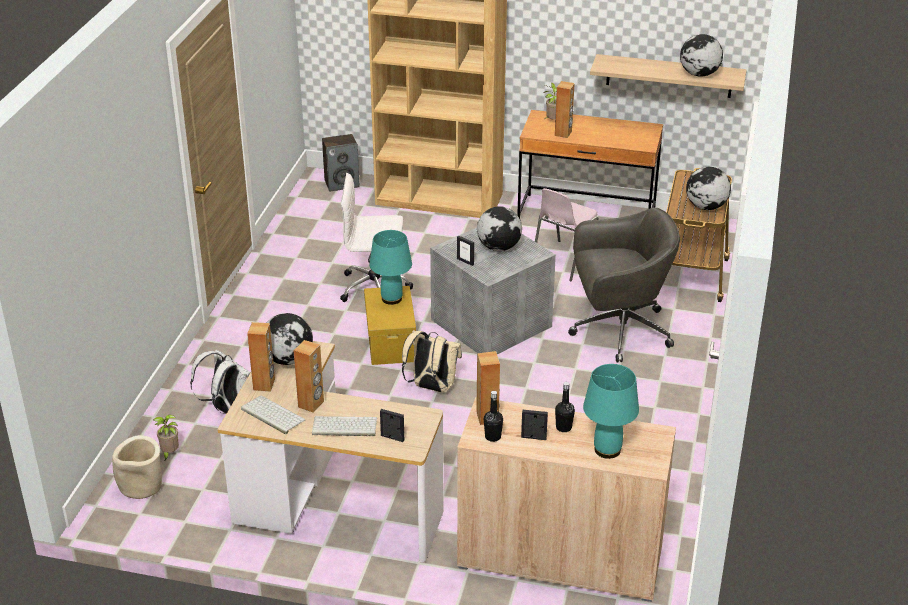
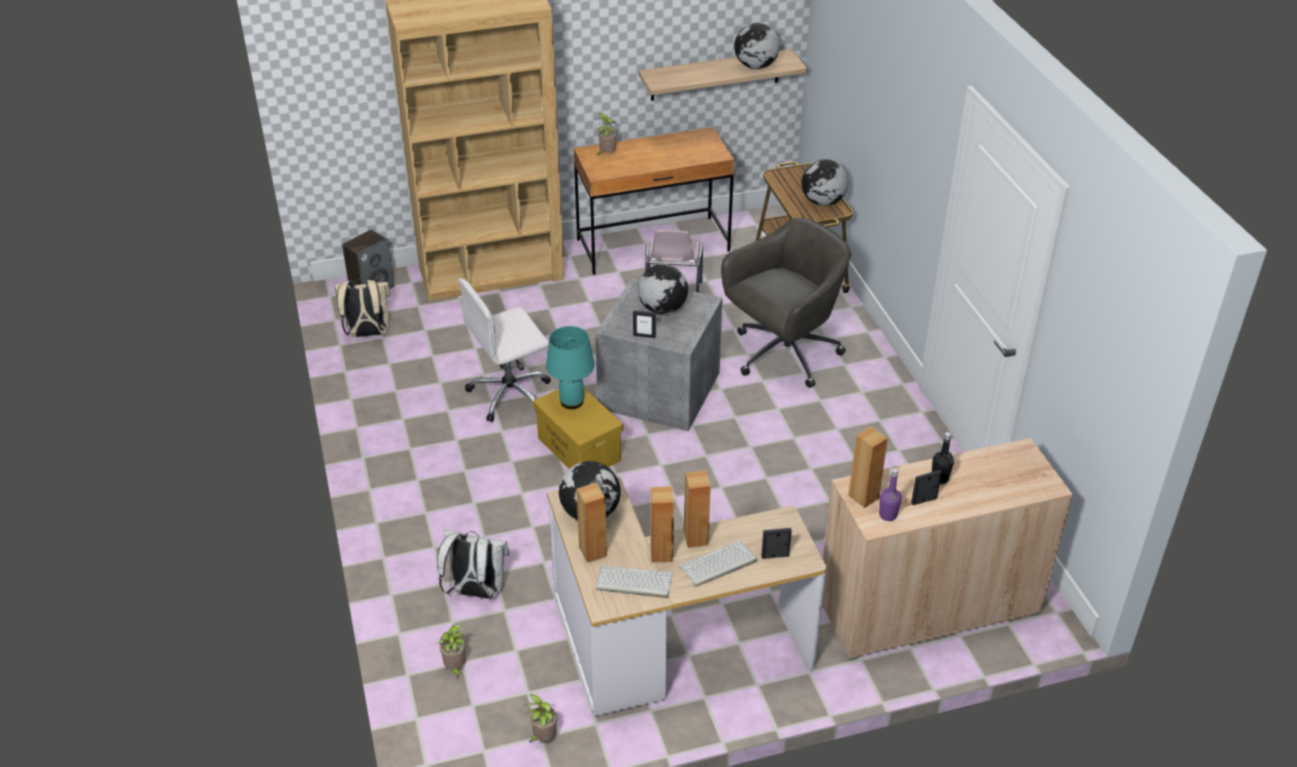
camera: 30 degrees left, 5 degrees up
beige planter [112,435,162,499] -> none
beige backpack [402,330,462,393] -> beige backpack moved to [334,279,390,337]
black bottle [484,391,503,442] -> purple bottle [879,468,902,521]
brown speaker [555,81,575,138] -> brown speaker moved to [684,470,711,548]
turquoise table lamp [583,364,639,459] -> none
none -> potted plant [524,694,557,742]

